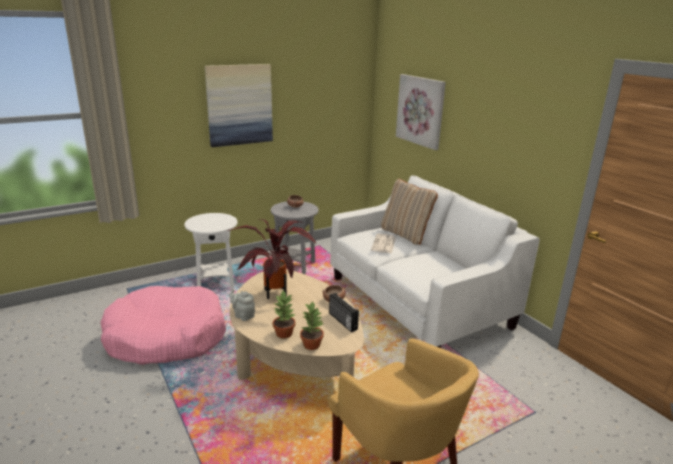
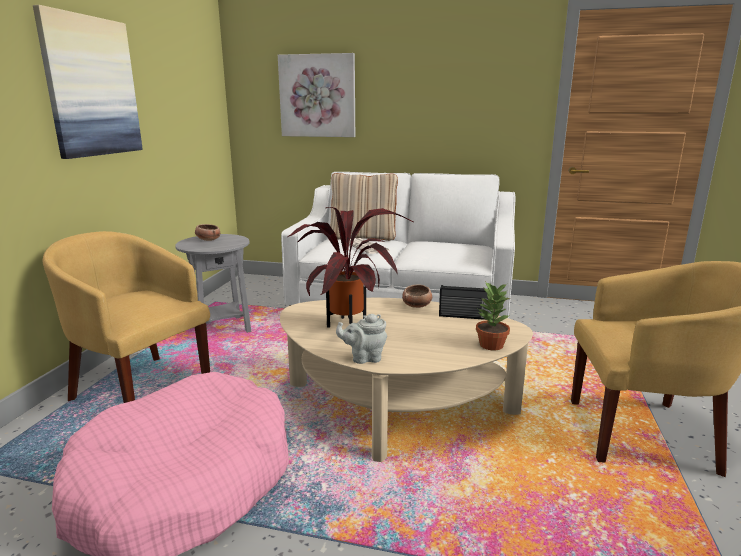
camera: 45 degrees left, 5 degrees down
white side table [185,213,238,289] -> yellow armchair [43,231,210,403]
potted plant [273,290,295,338] -> none

